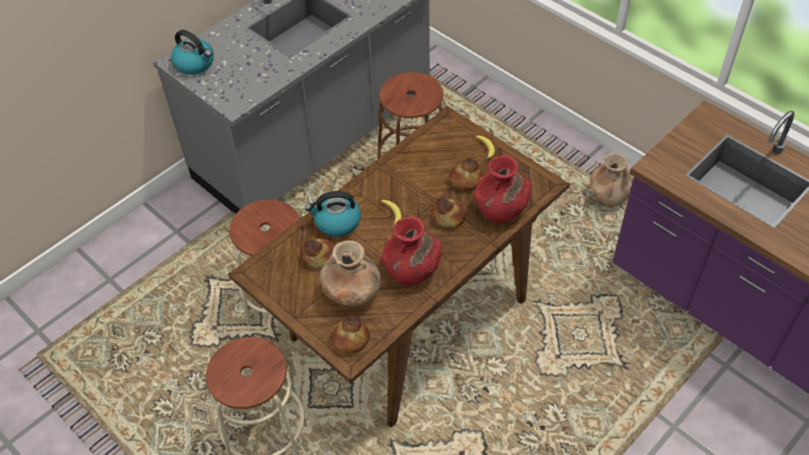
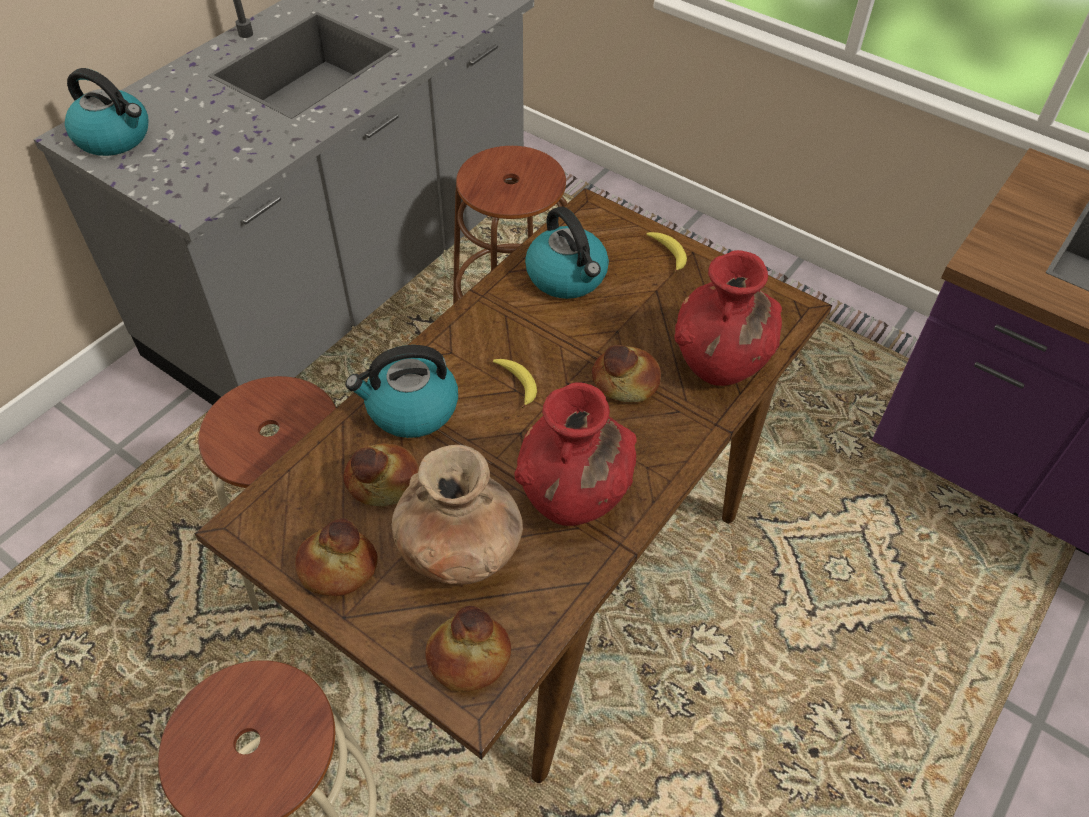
camera: 10 degrees left, 0 degrees up
bread [449,158,483,191] -> bread moved to [295,519,378,596]
brown vase [589,153,633,207] -> none
none -> kettle [525,206,609,299]

